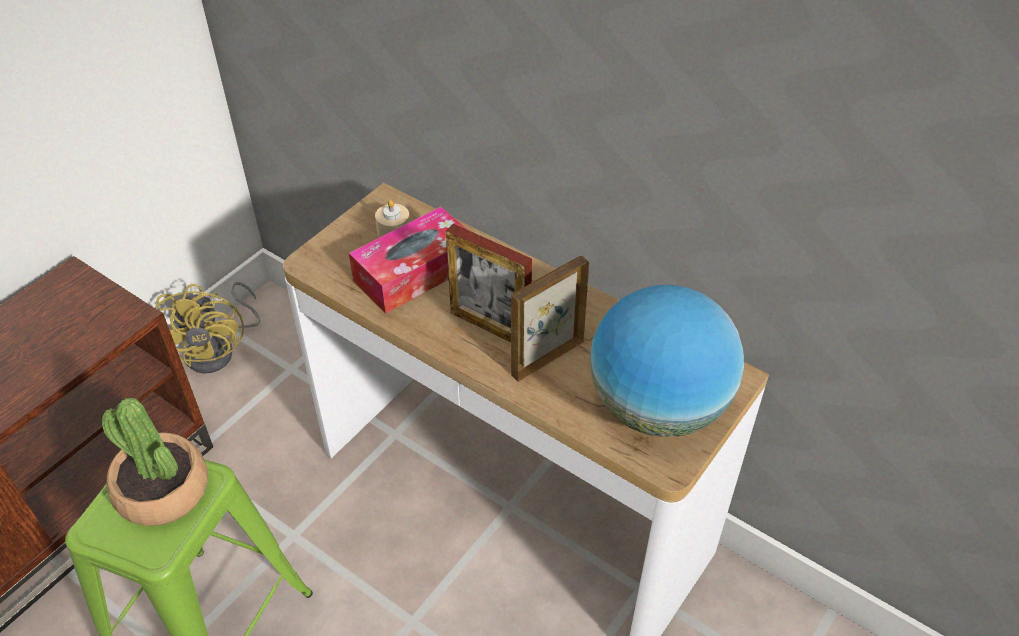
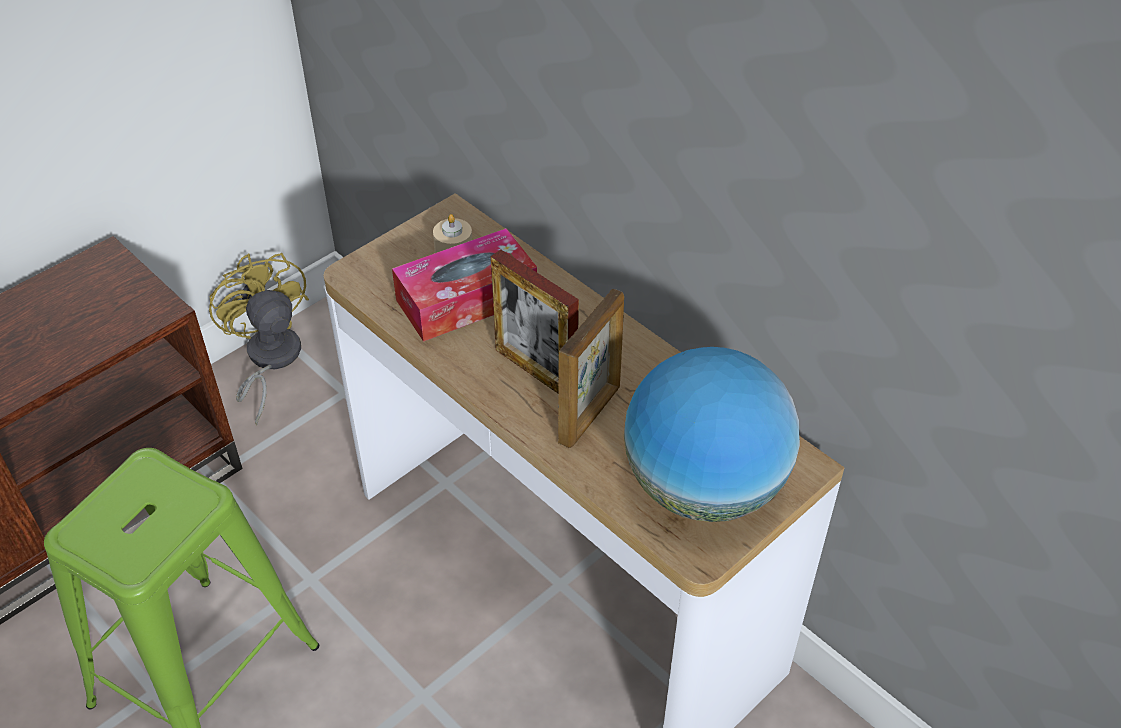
camera: 10 degrees right, 0 degrees up
potted plant [102,398,208,526] -> none
yellow fan [155,282,260,374] -> yellow fan turned 150 degrees clockwise [209,253,309,425]
picture frame [511,256,589,382] -> picture frame turned 150 degrees clockwise [558,289,624,448]

